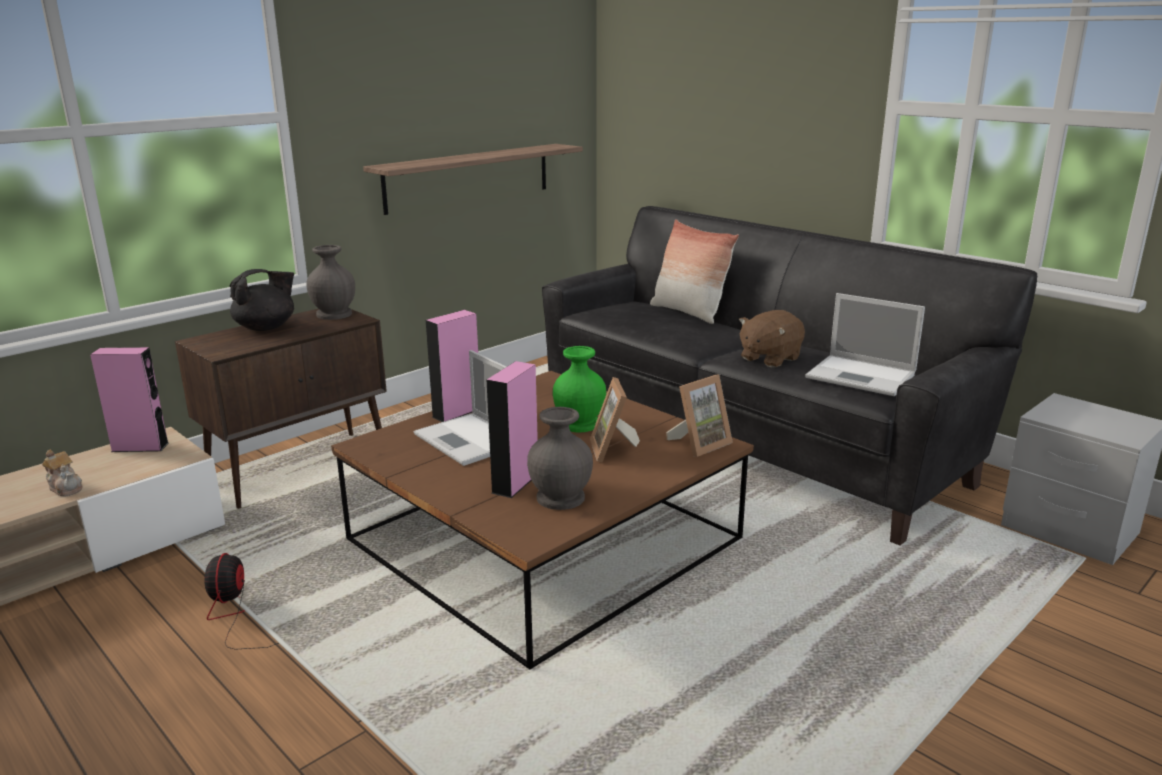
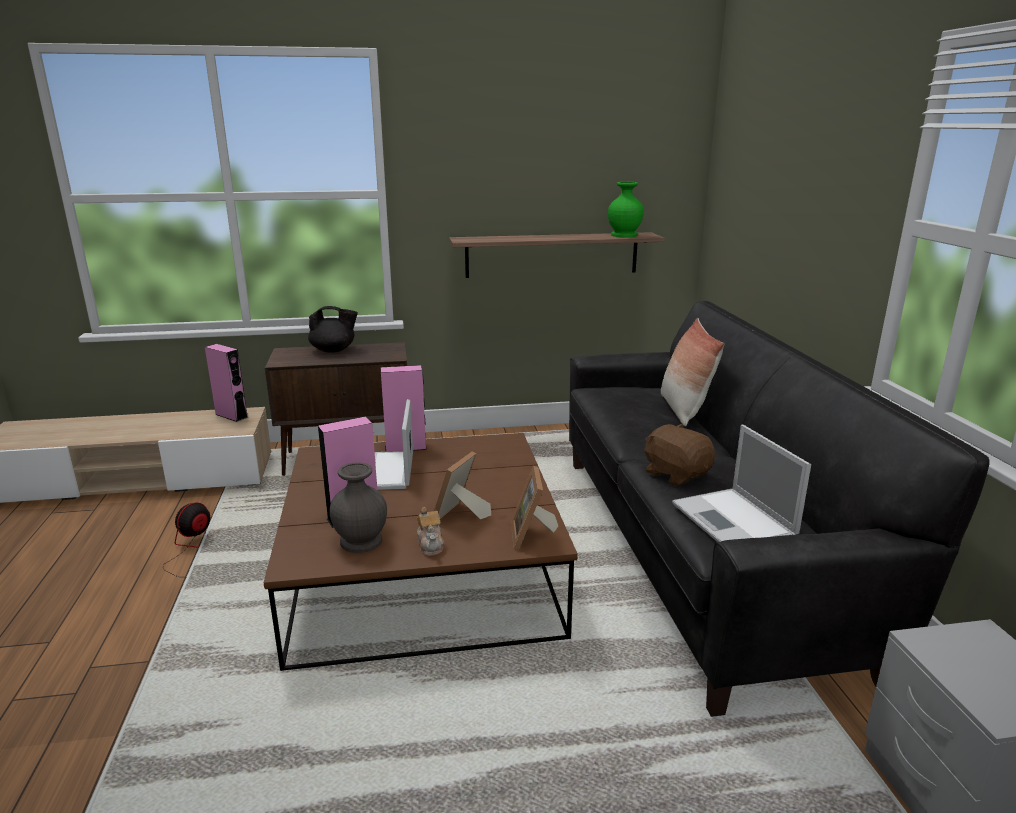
camera: 35 degrees right, 0 degrees up
teapot [42,450,83,496] -> teapot moved to [417,507,444,556]
grey vase [306,245,355,320] -> none
green vase [553,346,606,432] -> green vase moved to [608,182,644,237]
picture frame [666,375,733,457] -> picture frame turned 90 degrees clockwise [511,466,558,550]
brown plush toy [739,310,805,368] -> brown plush toy turned 60 degrees clockwise [644,424,715,486]

